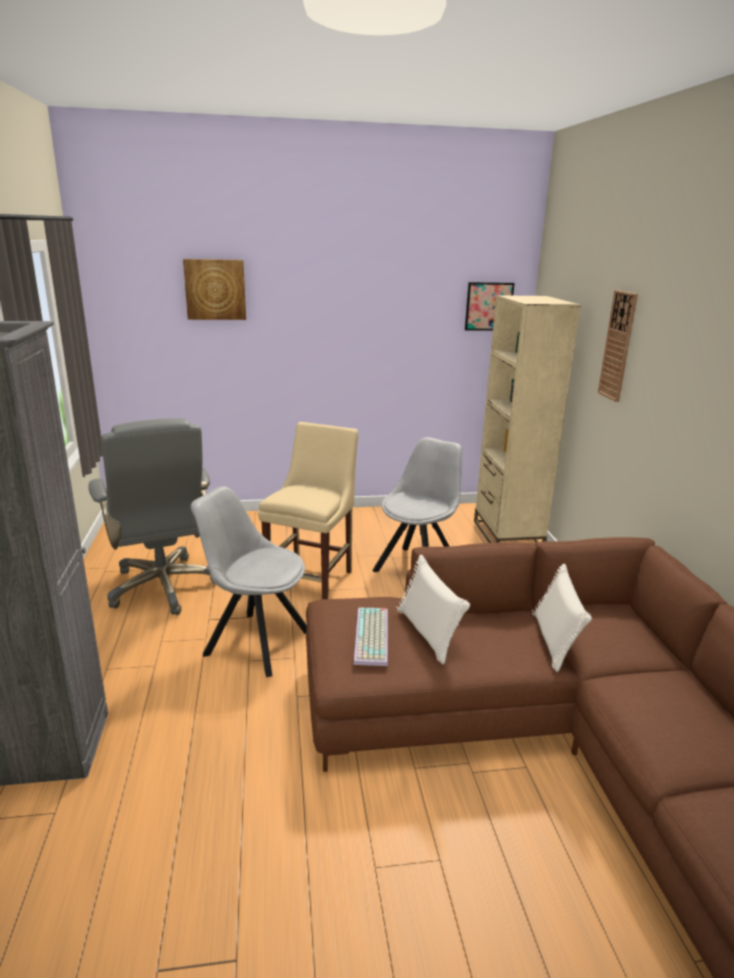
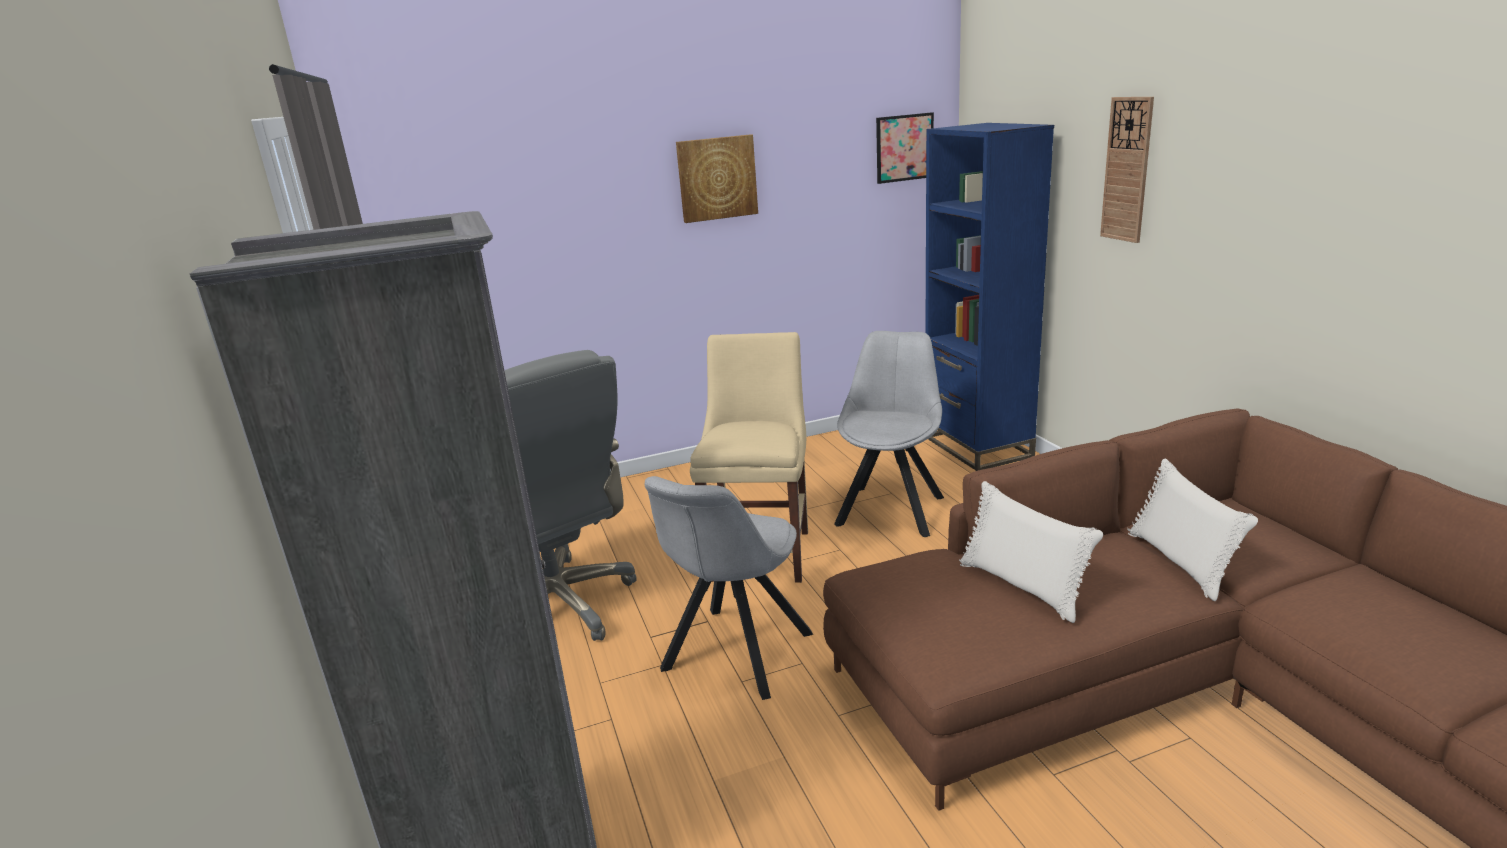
camera: 10 degrees left, 0 degrees up
picture [183,259,246,320] -> picture moved to [676,134,758,223]
grey chair [191,486,307,677] -> grey chair turned 75 degrees counterclockwise [645,476,813,700]
keyboard [353,607,388,666] -> none
beige bookcase [474,295,581,543] -> blue bookcase [925,123,1054,471]

